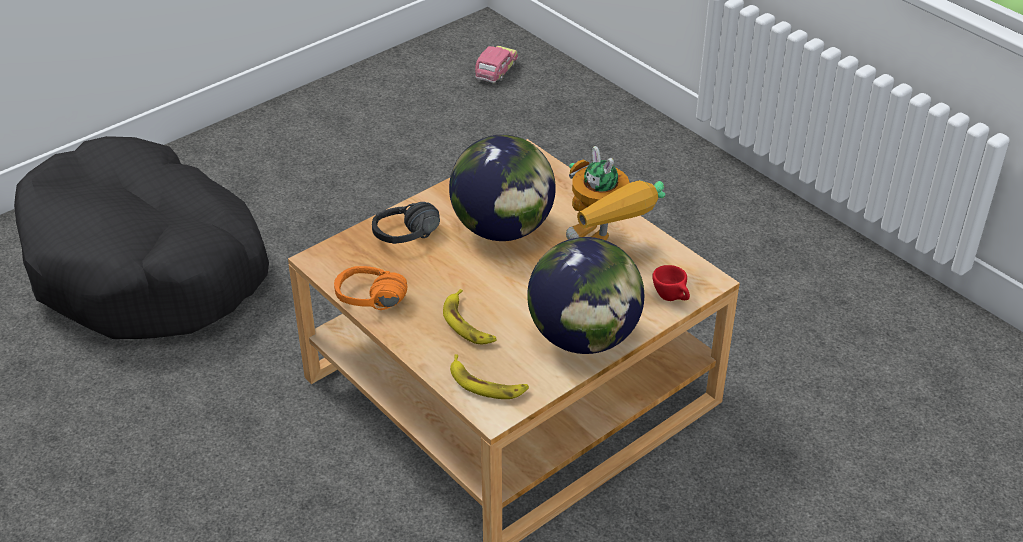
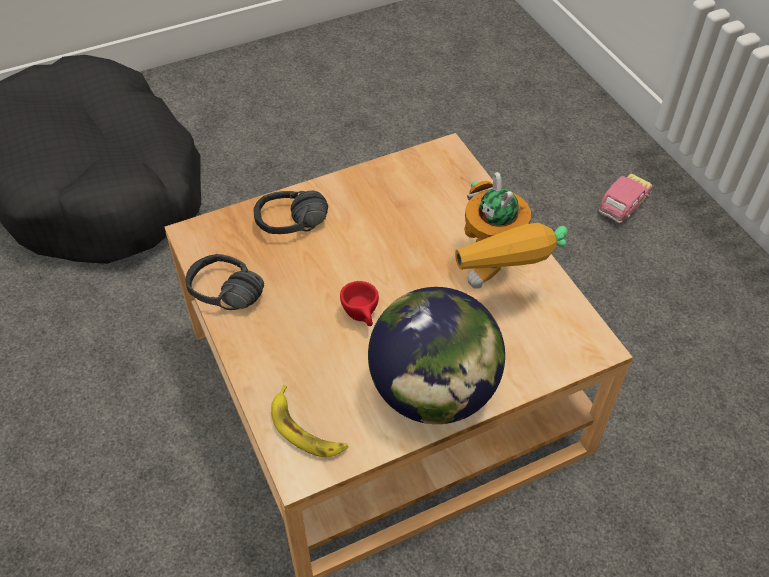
camera: 15 degrees right, 10 degrees up
orange headphones [334,266,407,310] -> black headphones [186,254,264,310]
banana [443,289,497,344] -> none
globe [449,135,556,241] -> none
toy car [475,46,518,83] -> toy car moved to [599,174,652,223]
red cup [652,265,690,301] -> red cup moved to [340,281,379,326]

